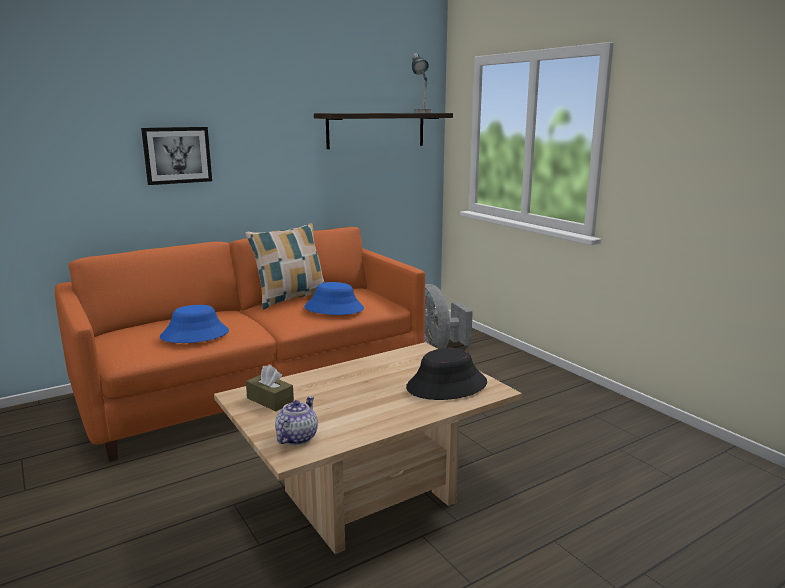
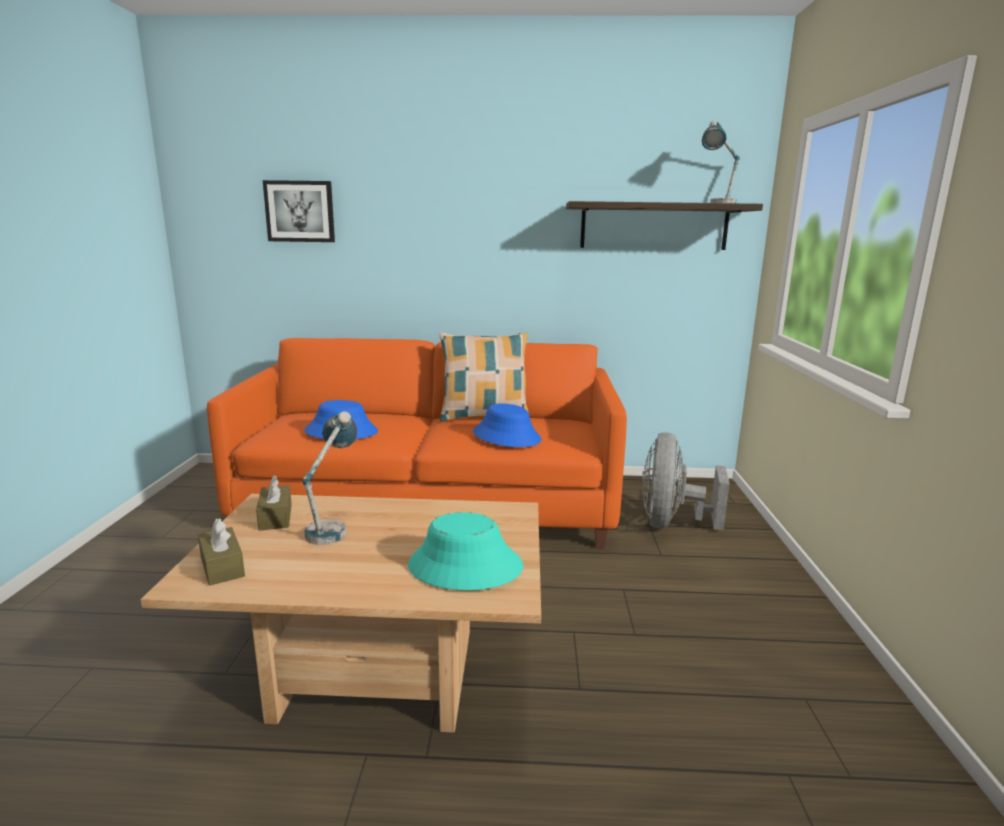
camera: 35 degrees right, 0 degrees up
picture [141,127,212,185] -> picture moved to [263,180,335,242]
teapot [275,396,318,445] -> brown tissue box [198,519,245,586]
black hat [406,348,487,400] -> turquoise hat [408,512,523,590]
none -> table lamp [302,411,357,545]

